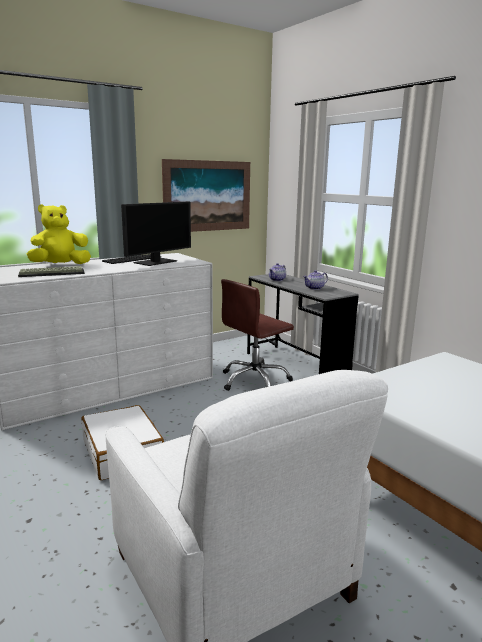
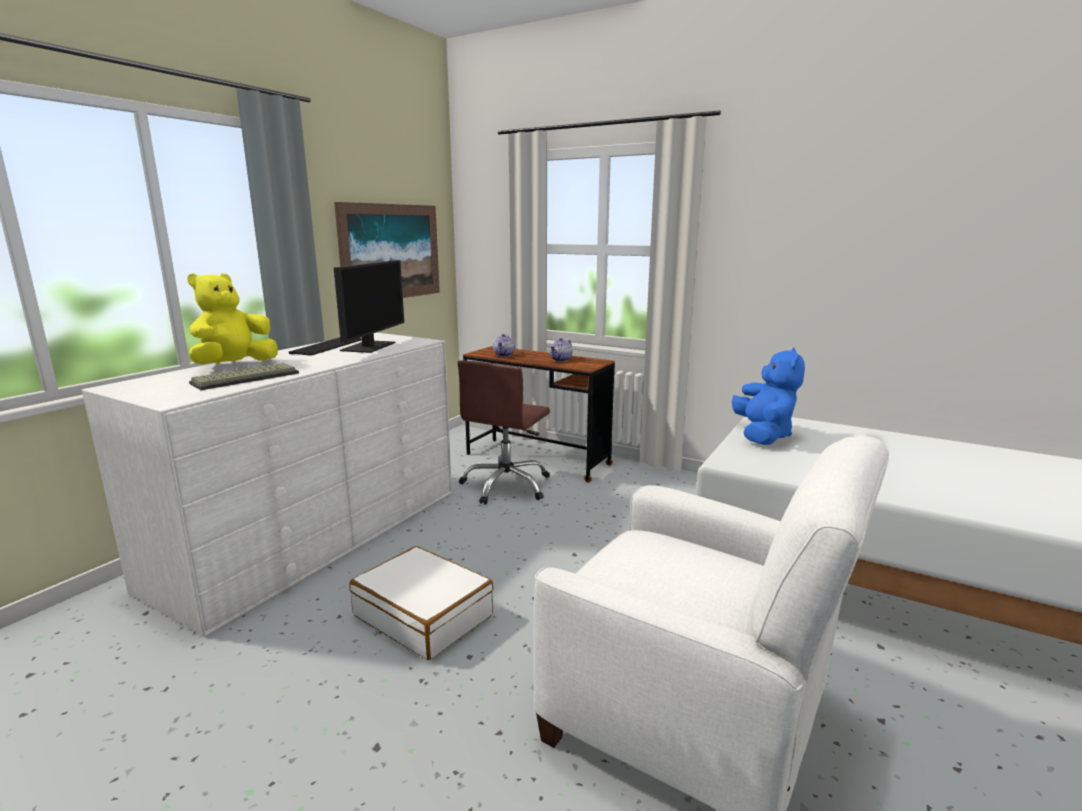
camera: 25 degrees left, 0 degrees up
grey desk [247,274,359,374] -> brown desk [463,346,615,482]
none -> blue plush toy [732,348,805,445]

